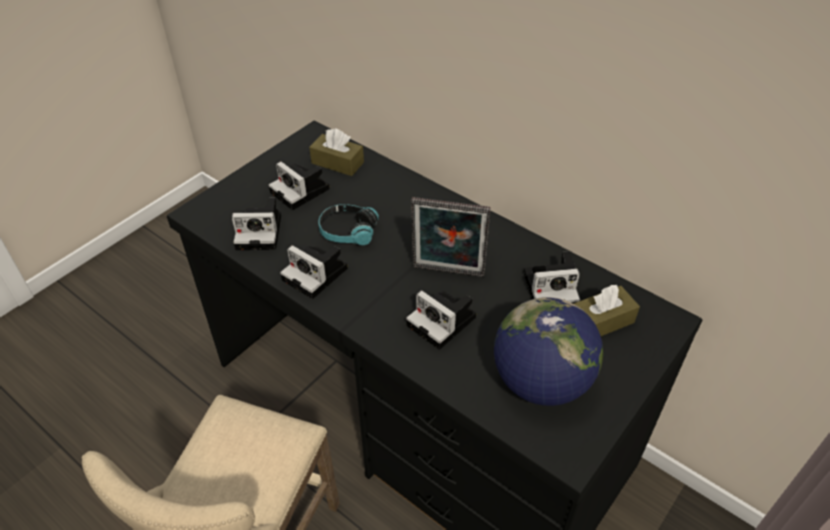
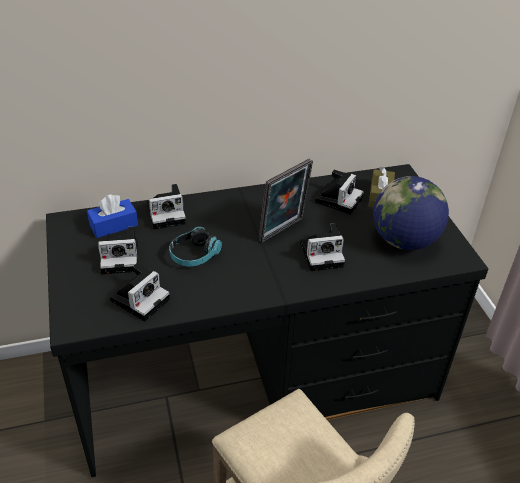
camera: 55 degrees left, 5 degrees down
camera [280,245,348,299] -> camera moved to [147,184,186,229]
brown tissue box [309,128,364,176] -> blue tissue box [87,194,138,238]

